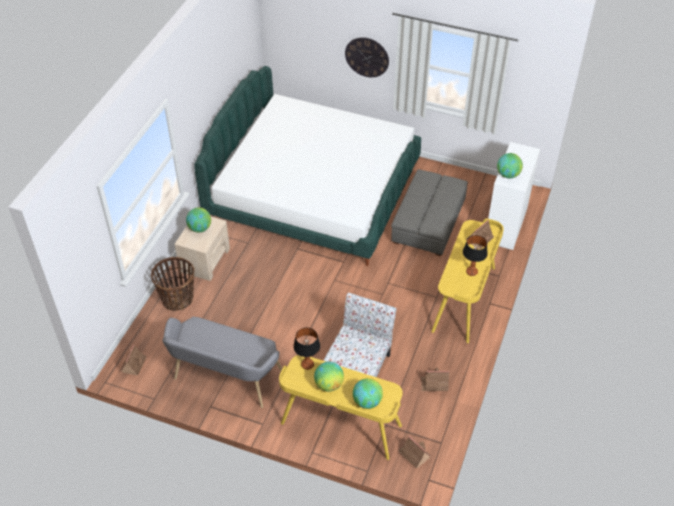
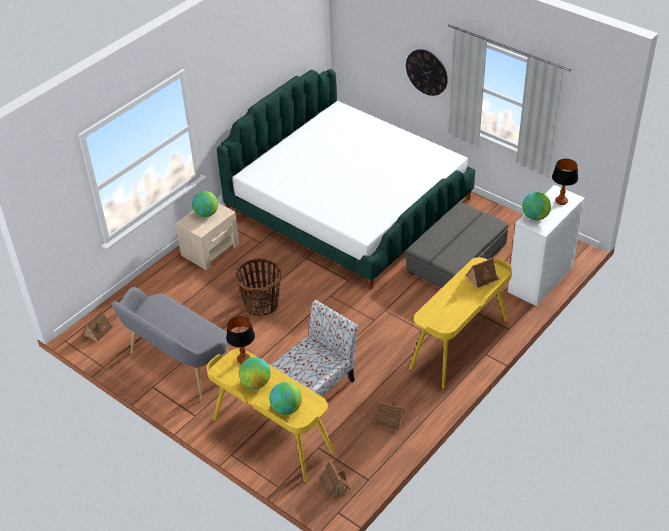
camera: 20 degrees right, 5 degrees down
basket [151,257,194,311] -> basket moved to [235,258,281,316]
table lamp [463,235,488,276] -> table lamp moved to [552,159,578,205]

